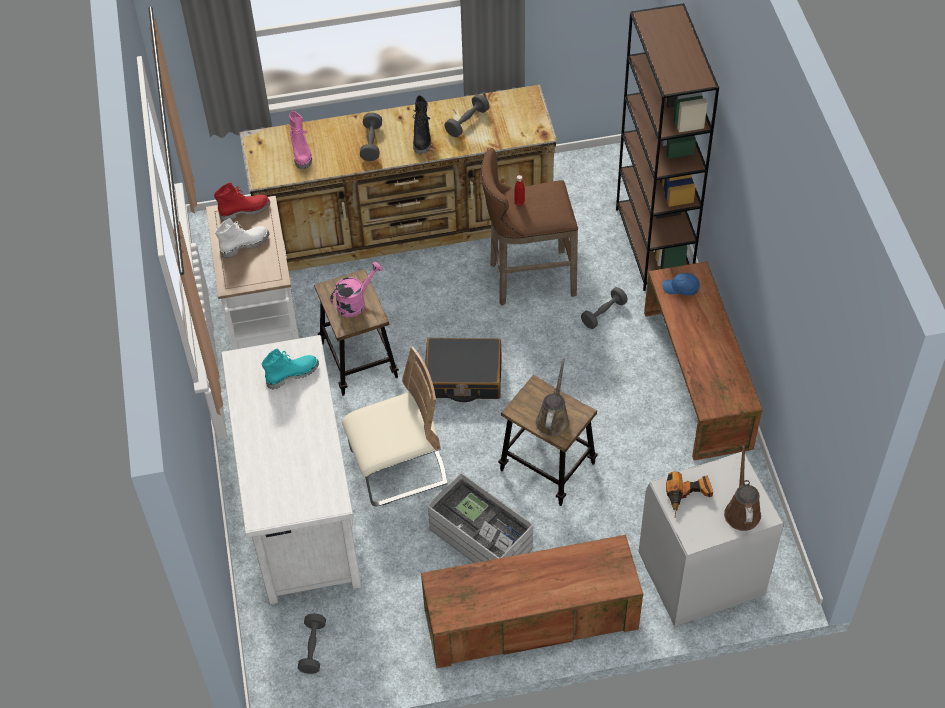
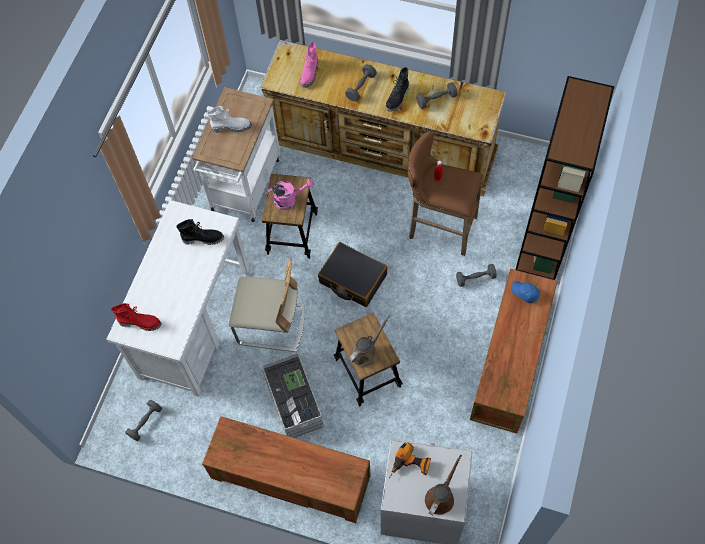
camera: 30 degrees right, 10 degrees up
red boot [214,182,270,221] -> red boot moved to [111,303,161,331]
turquoise boot [262,348,319,390] -> black boot [176,219,224,245]

